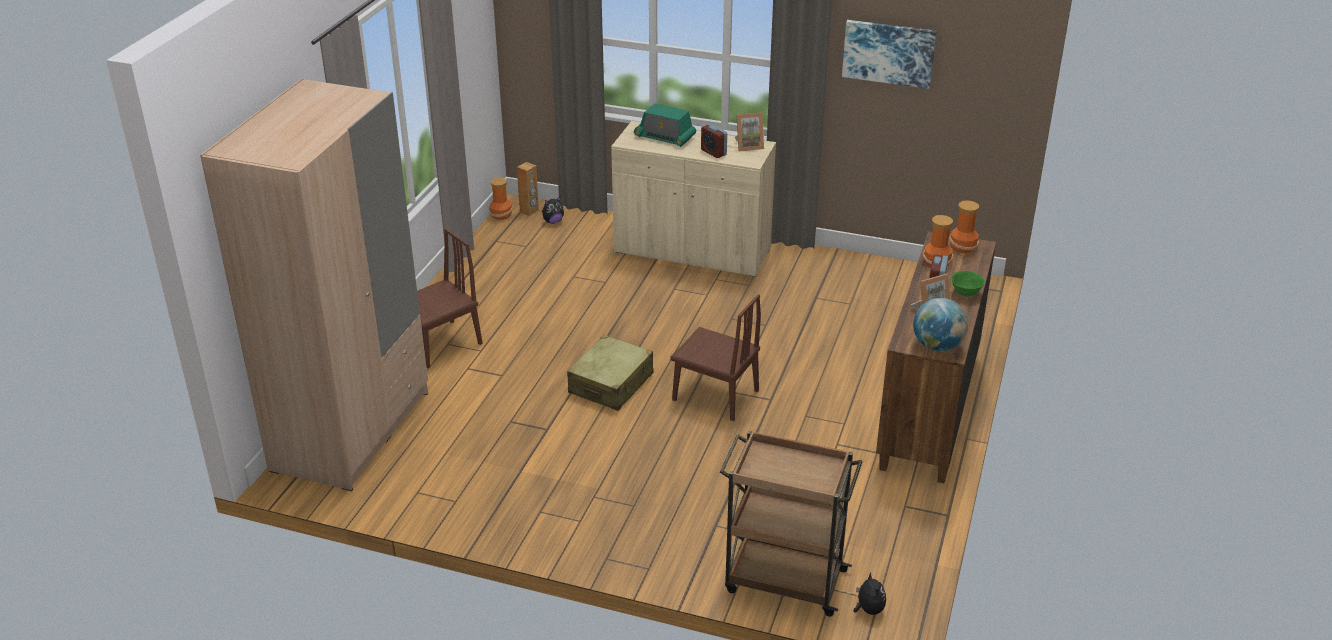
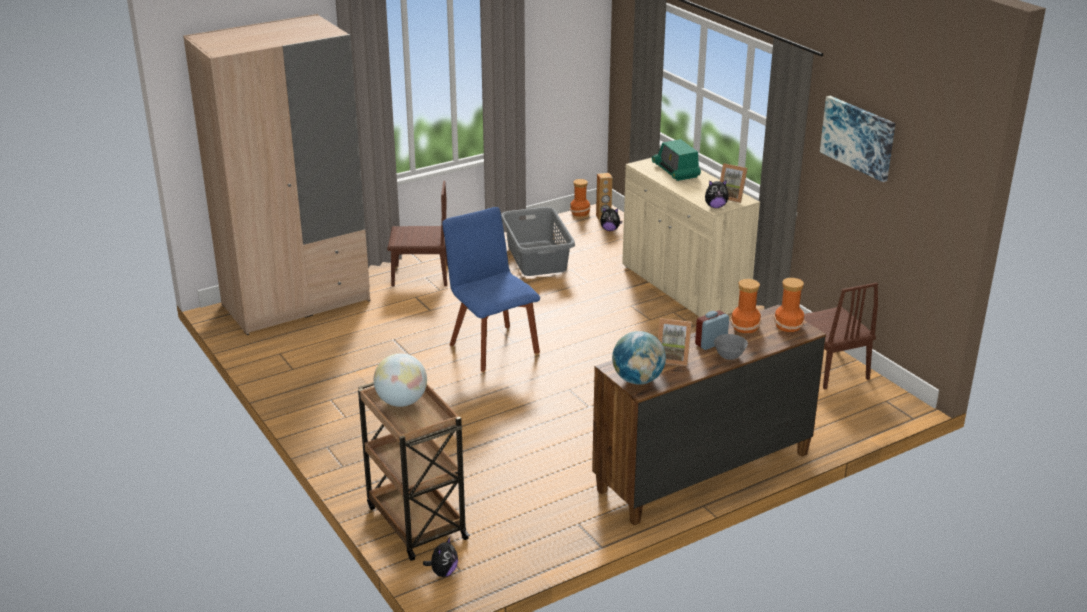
camera: 40 degrees right, 5 degrees down
beige suitcase [567,335,653,411] -> blue chair [442,207,540,372]
brown chair [670,294,761,421] -> brown chair moved to [804,282,878,389]
alarm clock [701,124,727,158] -> none
green bowl [951,271,985,296] -> grey bowl [714,334,748,360]
none -> globe [374,353,427,407]
none -> grey laundry basket [501,207,575,276]
none -> plush toy [705,180,729,208]

